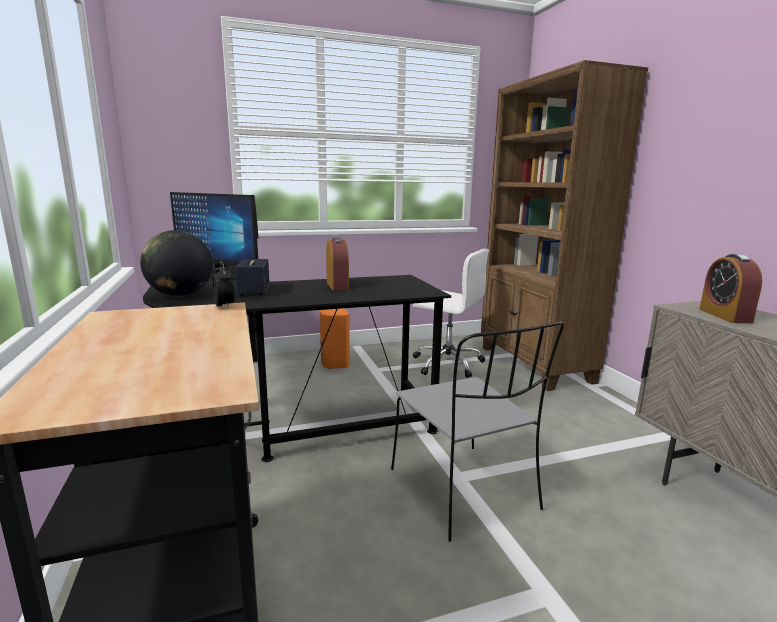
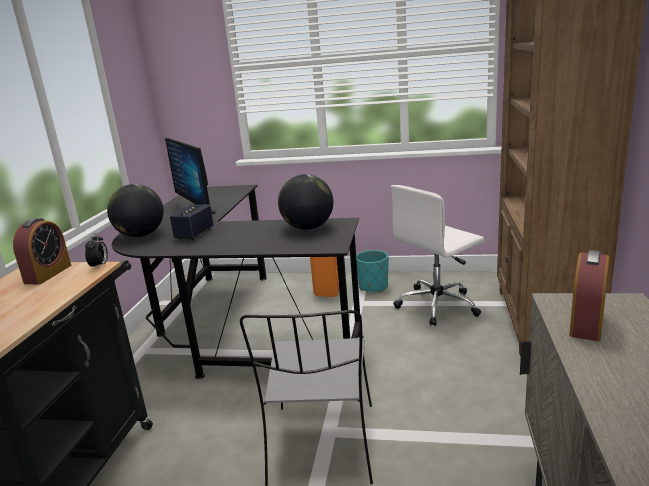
camera: 30 degrees right, 5 degrees up
alarm clock [326,237,349,290] -> alarm clock moved to [13,218,71,284]
white office chair [413,249,489,378] -> white office chair turned 90 degrees clockwise [391,185,484,326]
none -> globe [278,174,333,230]
none -> turquoise planter [356,250,388,292]

